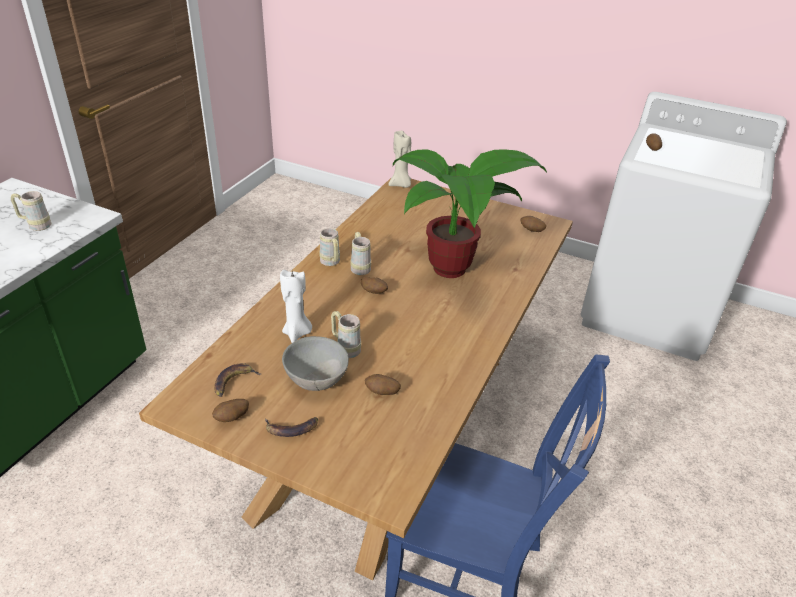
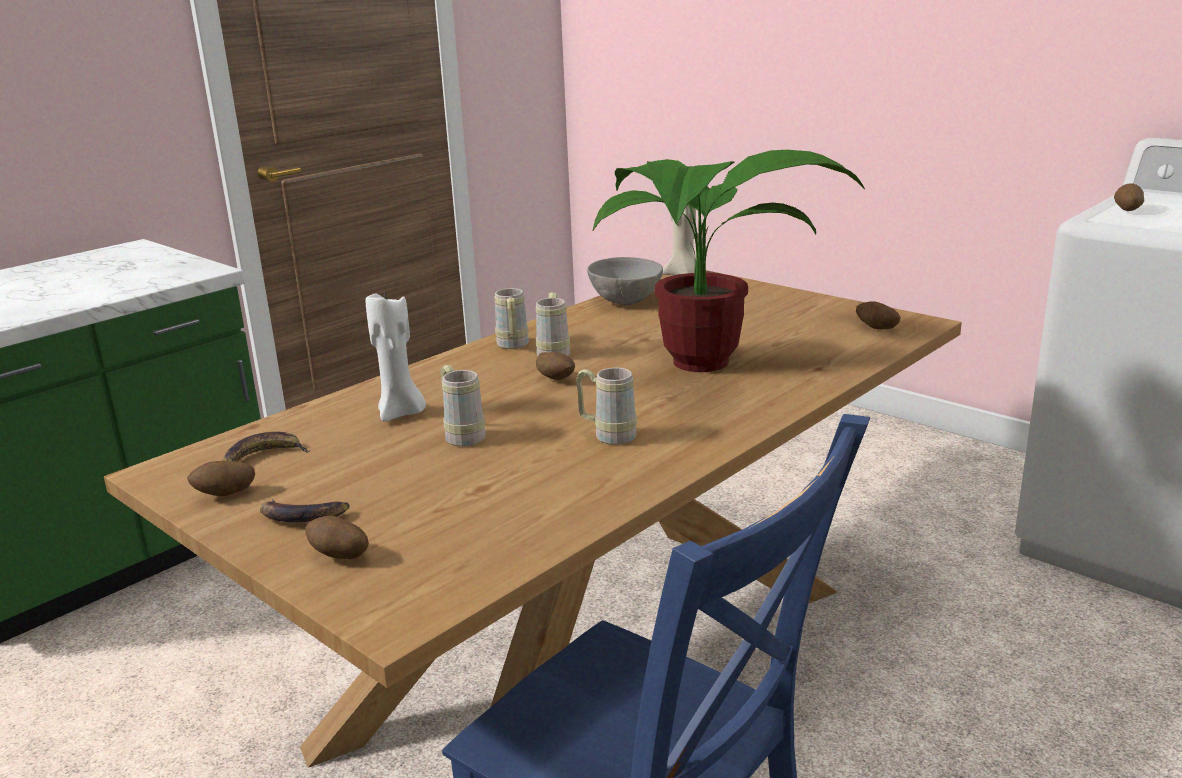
camera: 20 degrees right, 15 degrees down
beige mug [11,191,51,231] -> beige mug moved to [576,368,637,445]
grey bowl [282,336,349,391] -> grey bowl moved to [587,257,663,305]
potato [365,374,401,395] -> potato moved to [306,516,369,559]

